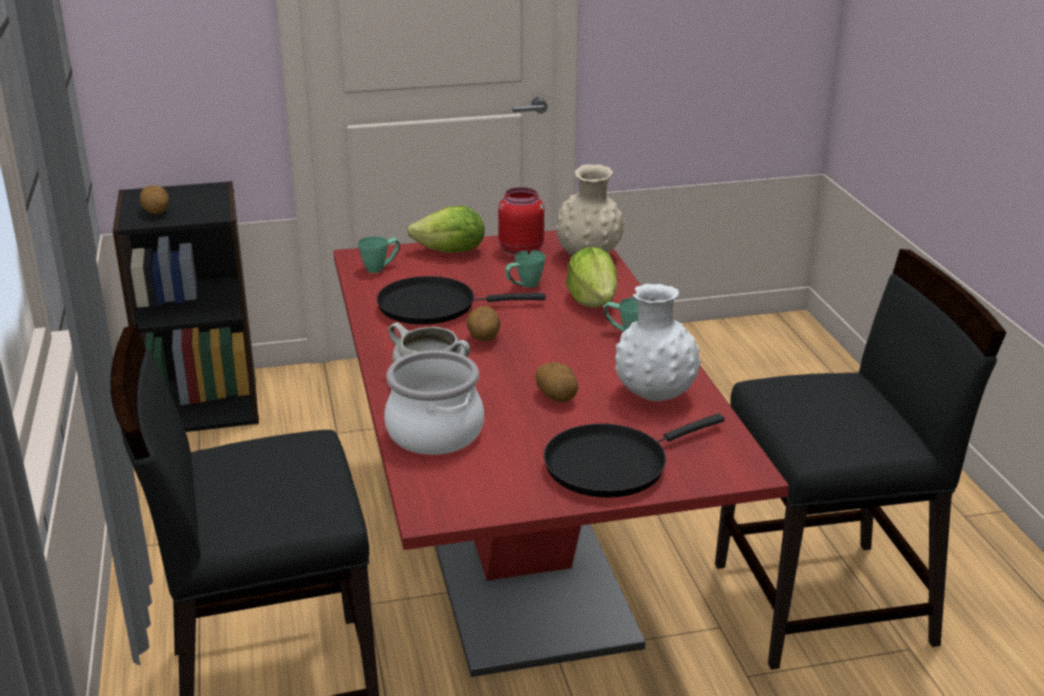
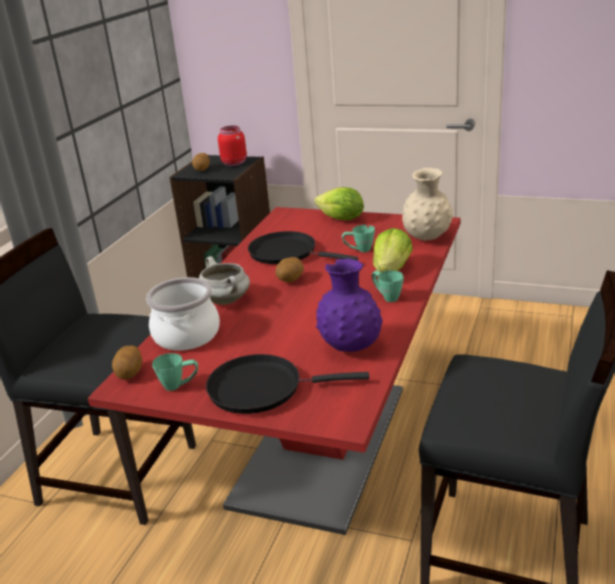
camera: 35 degrees right, 0 degrees up
green mug [358,236,400,273] -> green mug moved to [152,353,198,391]
red jar [498,187,544,255] -> red jar moved to [218,126,247,166]
potato [535,362,578,403] -> potato moved to [112,346,143,379]
white vase [615,284,701,401] -> purple vase [316,259,383,352]

